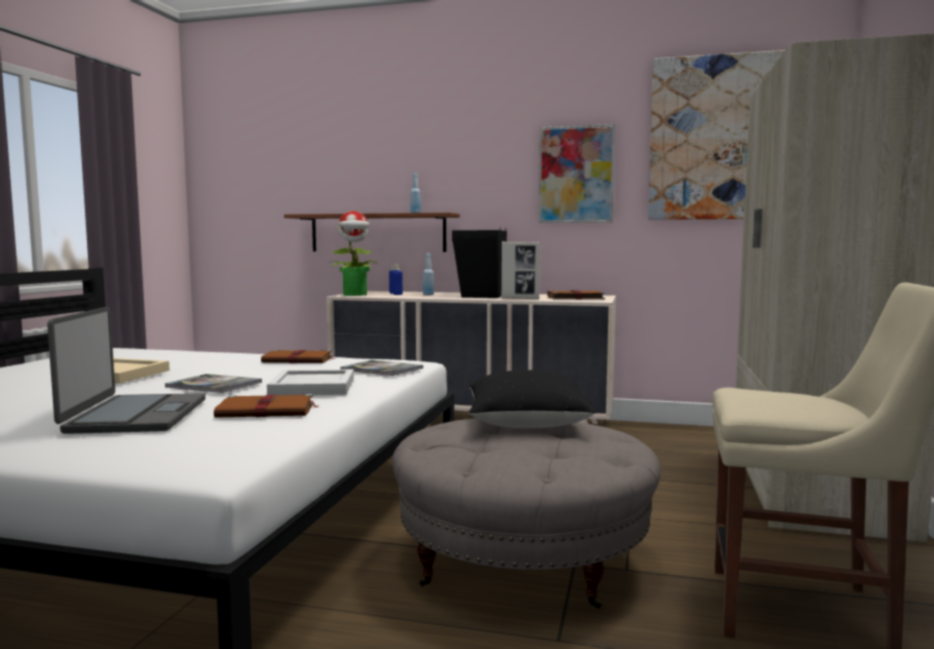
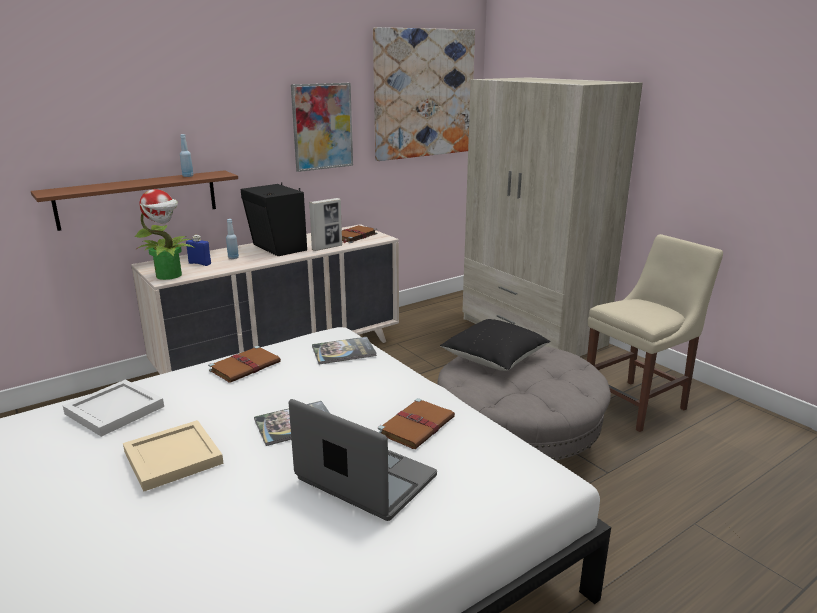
camera: 50 degrees left, 15 degrees up
white tray [267,369,354,396] -> white tray moved to [63,380,164,437]

